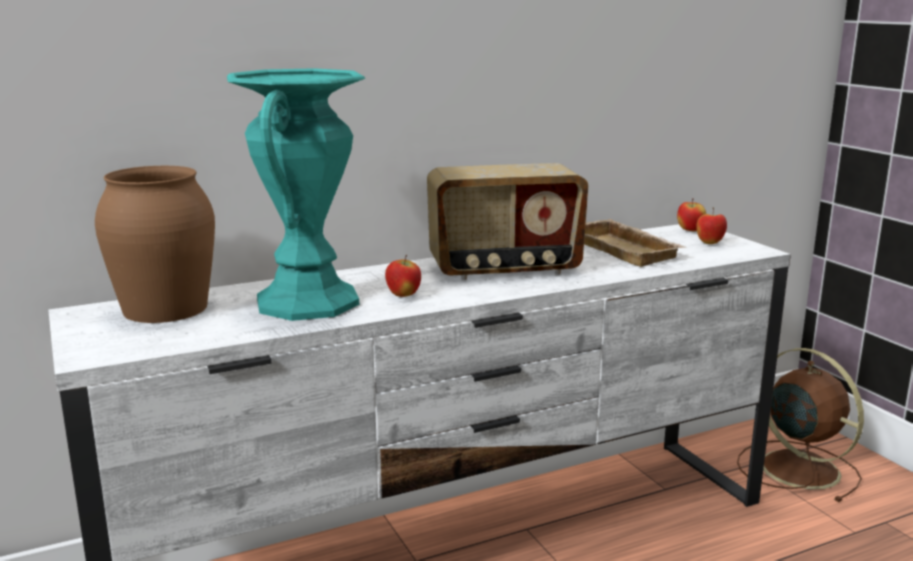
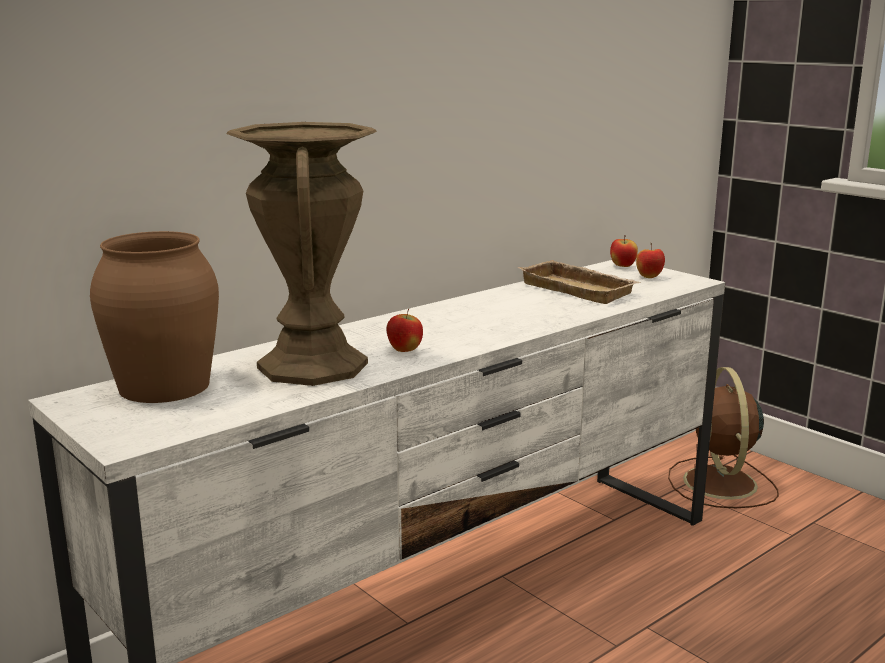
camera: 15 degrees left, 0 degrees up
turquoise vase [227,68,365,321] -> brown vase [227,122,377,386]
radio [427,163,588,280] -> none
brown fan [737,348,864,502] -> brown fan turned 135 degrees counterclockwise [668,367,779,508]

